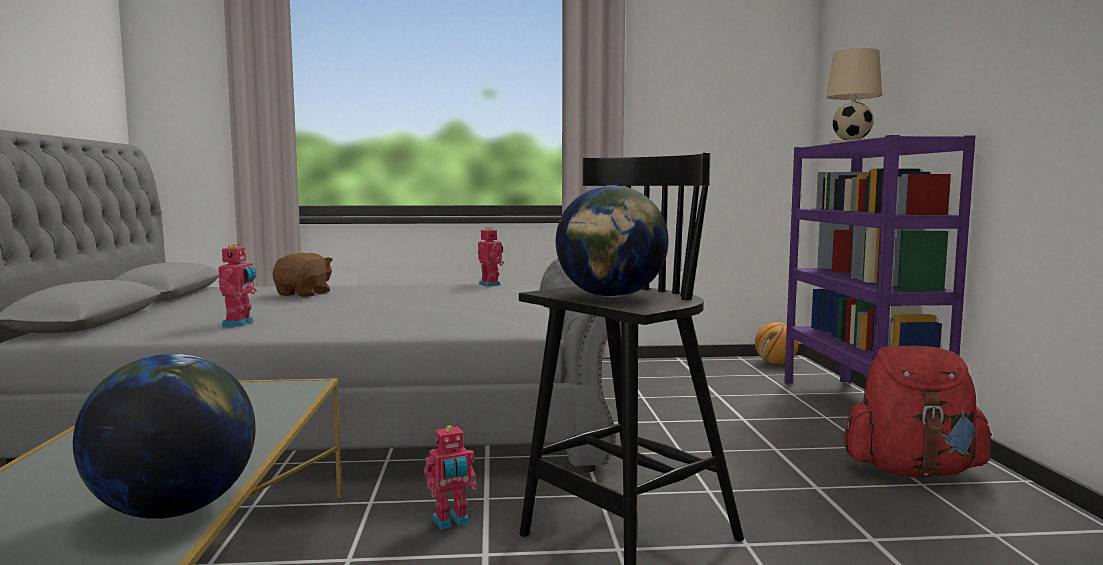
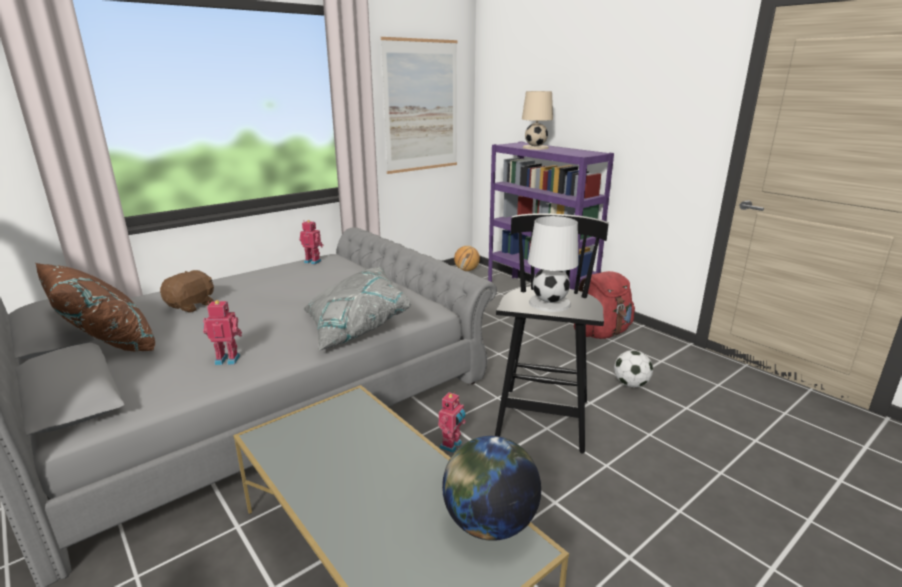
camera: 35 degrees left, 15 degrees up
toy robot [218,243,257,326] -> toy robot turned 60 degrees counterclockwise [203,300,242,365]
brown plush toy [273,253,333,297] -> brown plush toy turned 45 degrees clockwise [160,270,214,312]
globe [556,185,668,297] -> white table lamp [528,216,579,312]
none -> brown pillow [35,263,155,352]
none -> grey pillow [303,267,411,351]
none -> picture [381,37,458,174]
none -> football [614,350,653,387]

